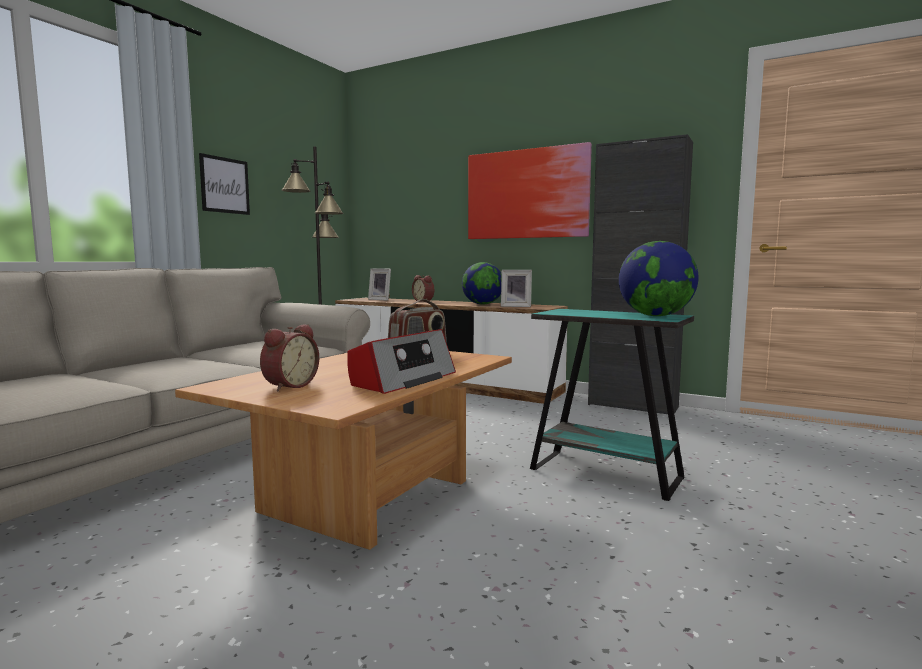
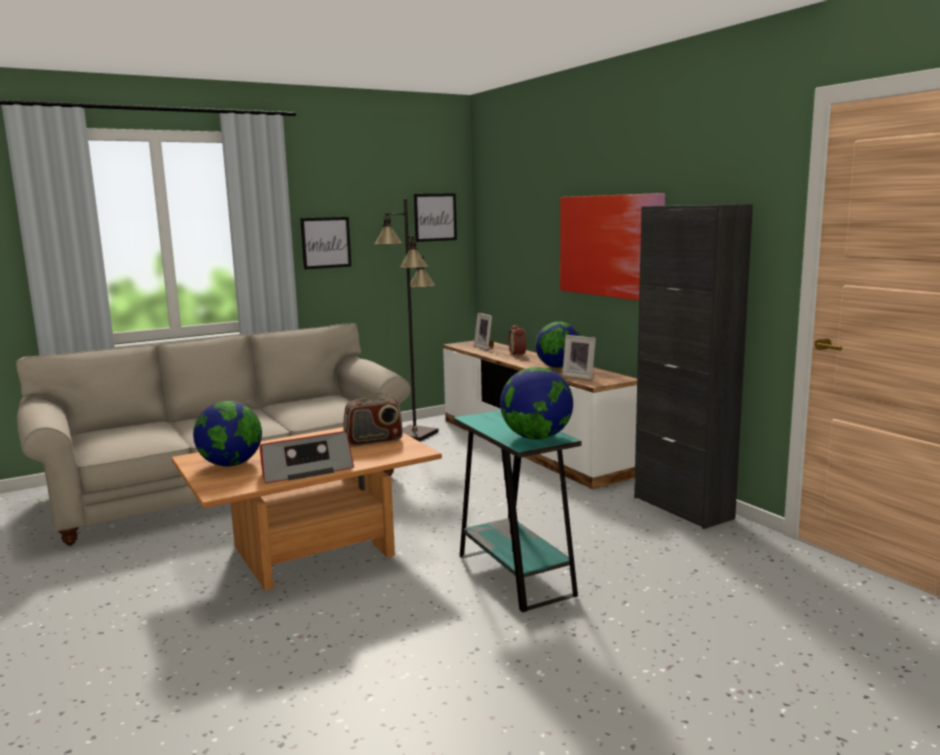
camera: 30 degrees right, 5 degrees up
alarm clock [260,324,319,391] -> globe [193,401,262,467]
none -> picture [414,193,457,242]

